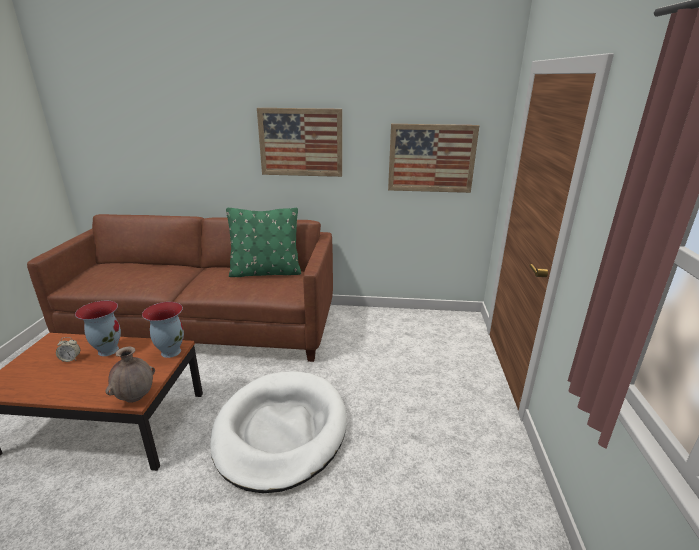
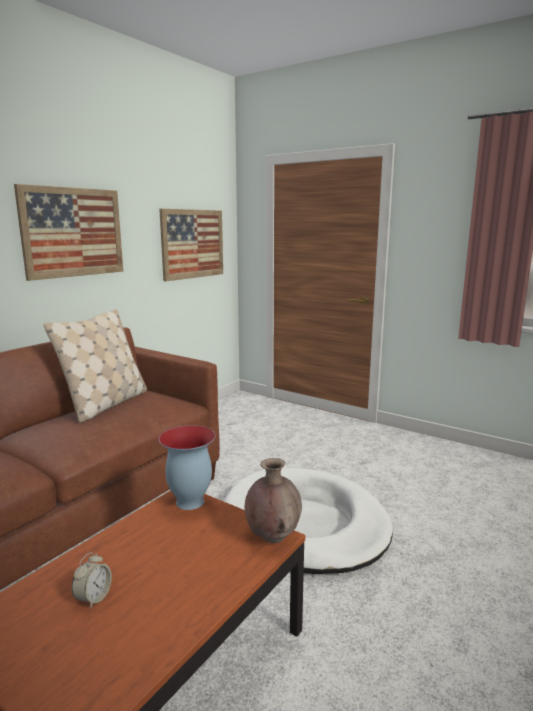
camera: 60 degrees left, 10 degrees down
vase [75,301,121,356] -> none
green pillow [226,208,301,277] -> beige pillow [44,309,147,423]

